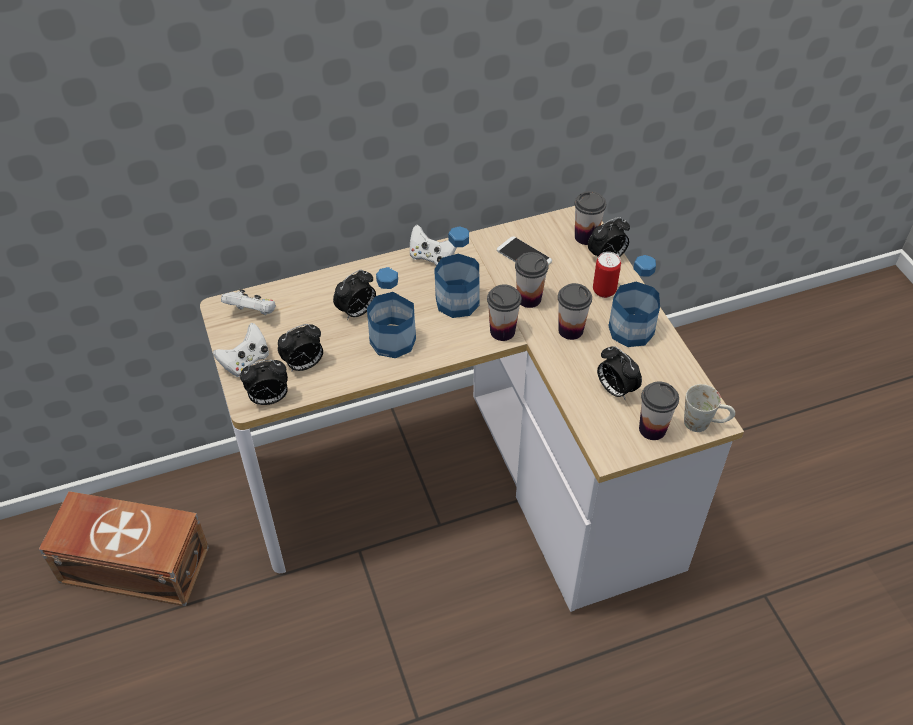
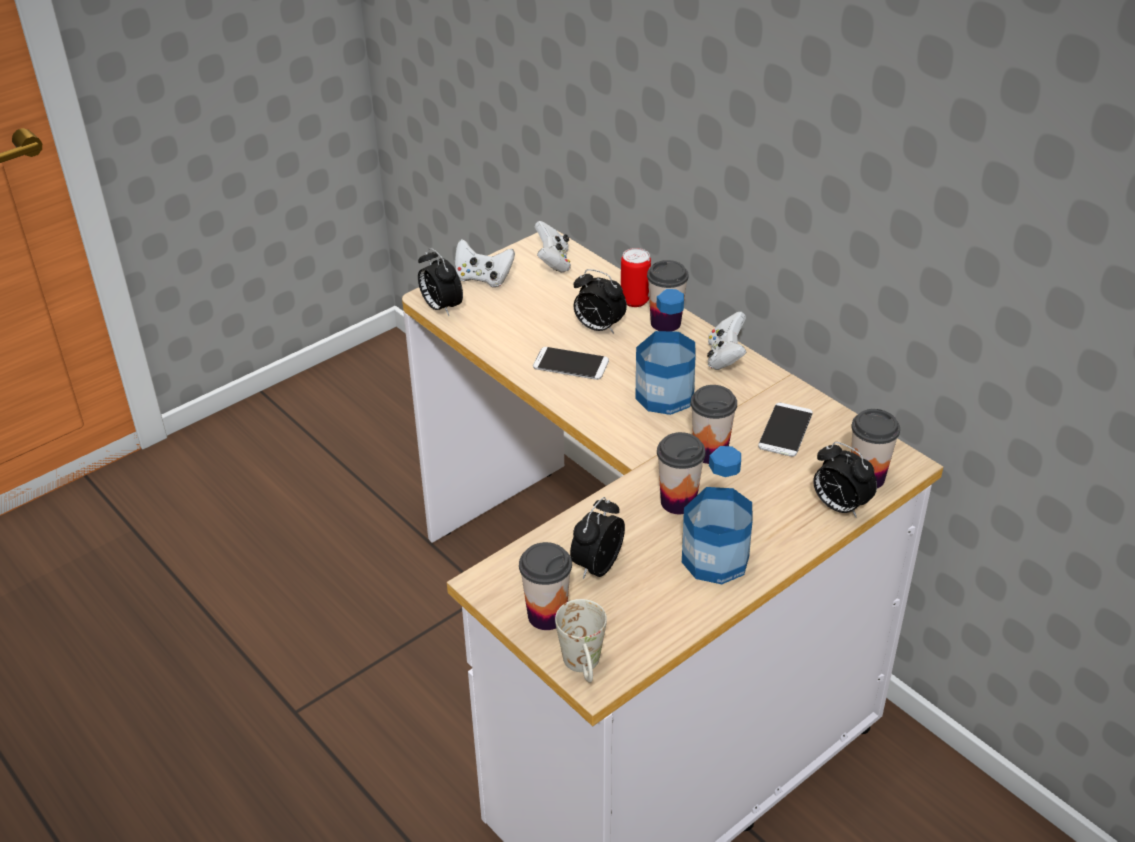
camera: 70 degrees right, 10 degrees down
brown storage box [39,491,209,606] -> none
alarm clock [278,324,323,372] -> none
bottle [367,267,416,358] -> phone [533,347,609,380]
cup [487,284,522,341] -> cup moved to [647,260,688,332]
can [593,252,621,298] -> can moved to [621,248,651,307]

